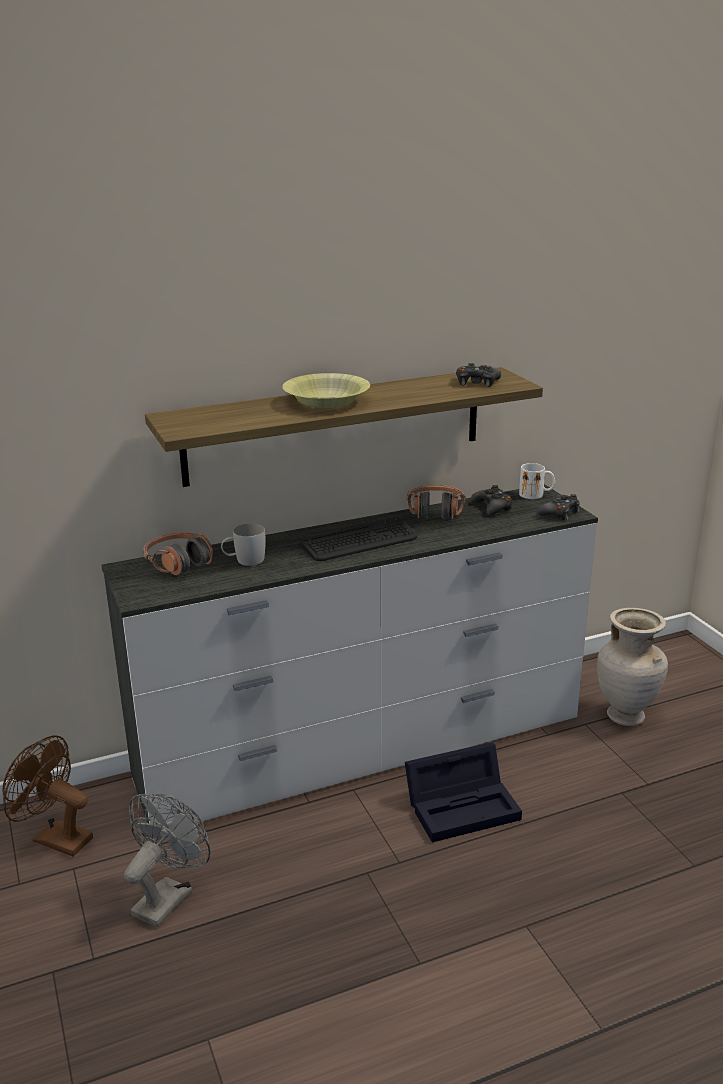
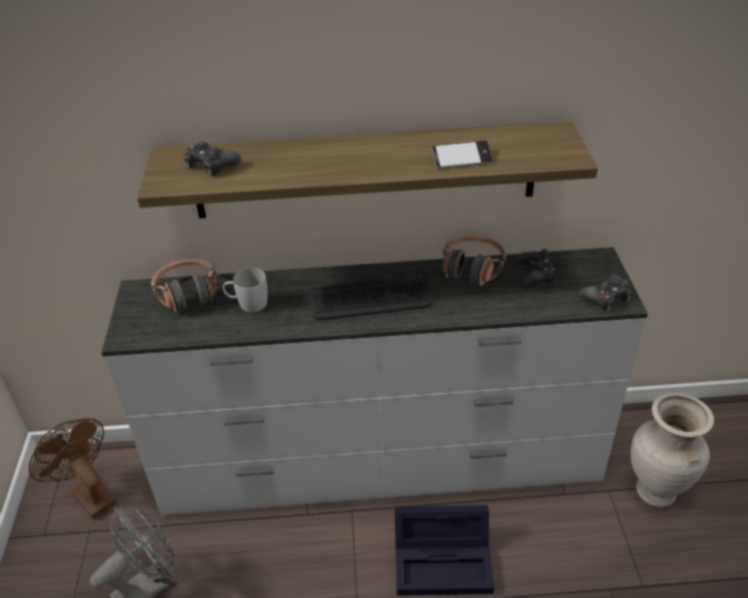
camera: 20 degrees right, 15 degrees up
yellow bowl [282,373,370,408] -> none
black game controller [456,363,501,387] -> black game controller moved to [184,141,241,176]
white mug [519,463,555,499] -> none
none -> phone [432,141,493,169]

